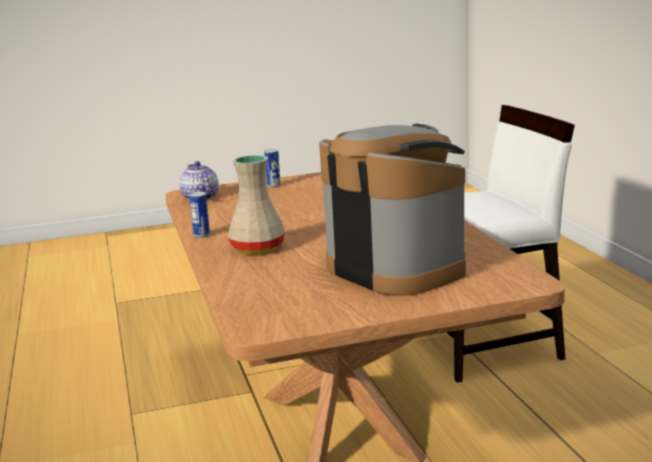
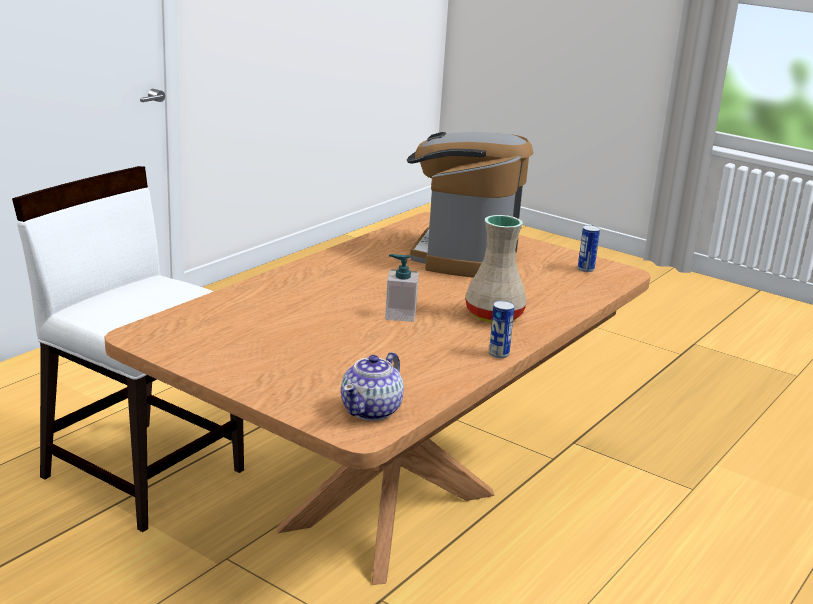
camera: 130 degrees left, 5 degrees up
can [264,149,281,188] -> can moved to [578,225,600,272]
none -> soap dispenser [385,254,419,322]

